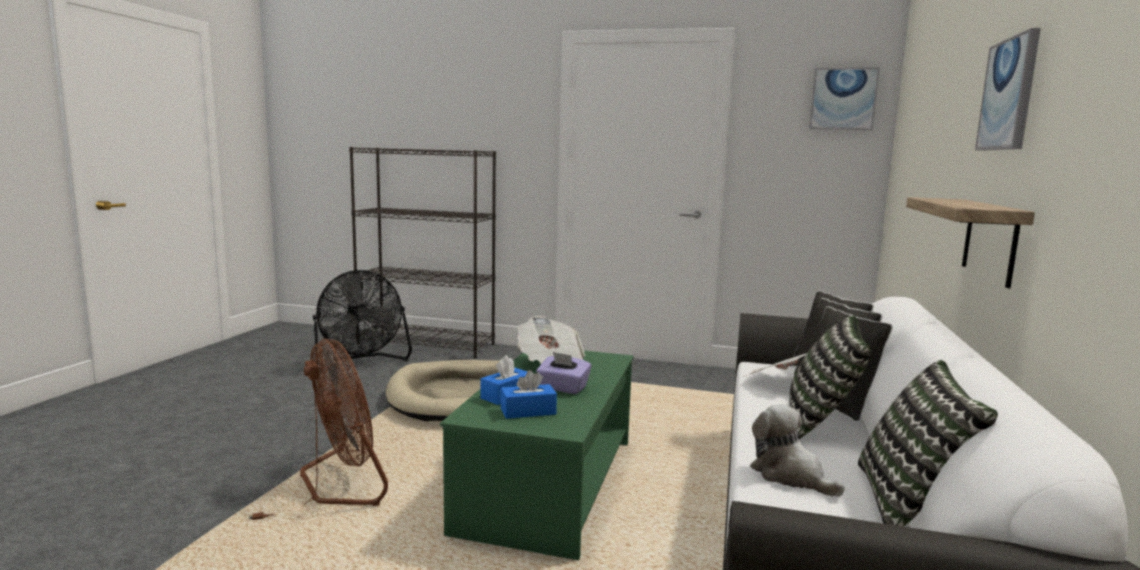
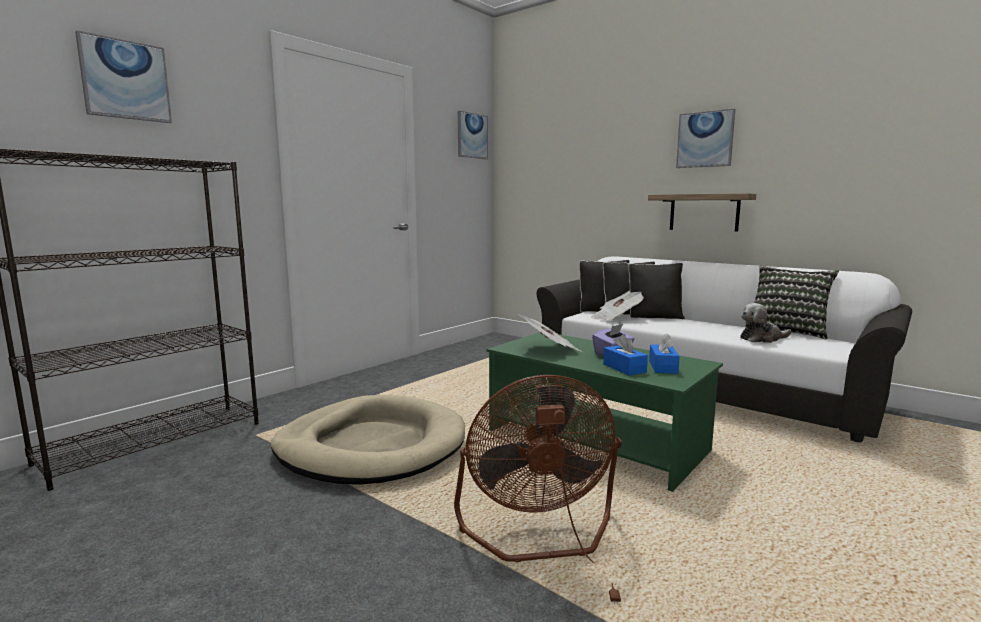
camera: 65 degrees left, 0 degrees up
black fan [313,270,412,374] -> none
pillow [789,316,870,439] -> none
none -> picture [75,30,172,123]

